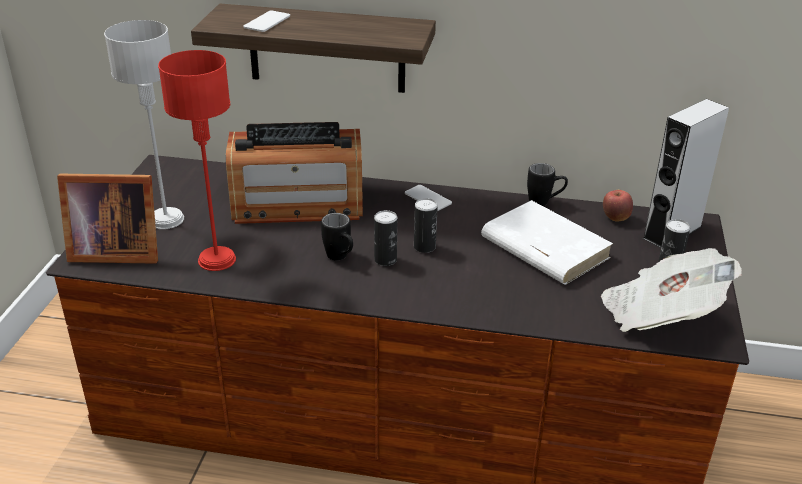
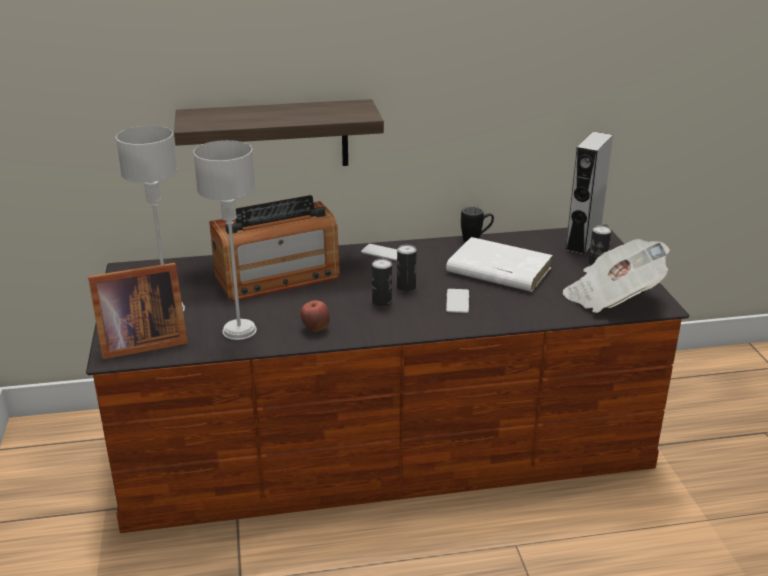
camera: 20 degrees left, 5 degrees down
red table lamp [158,50,236,271] -> grey table lamp [193,140,257,340]
phone [243,10,290,32] -> phone moved to [446,289,469,313]
black mug [321,213,353,260] -> none
apple [603,190,633,222] -> apple moved to [300,300,330,331]

